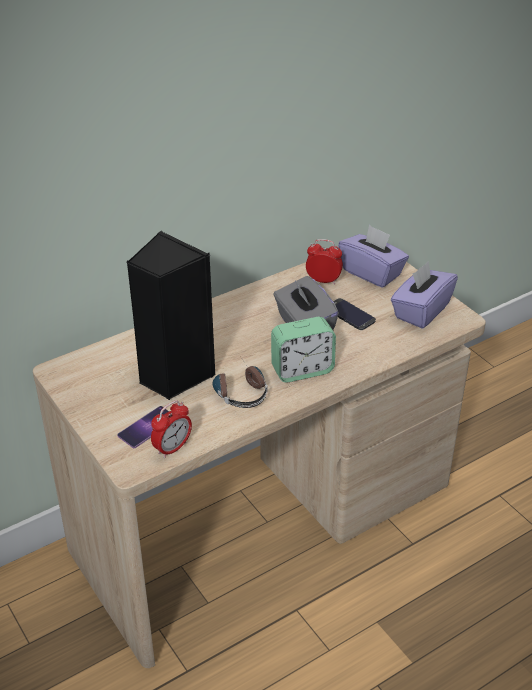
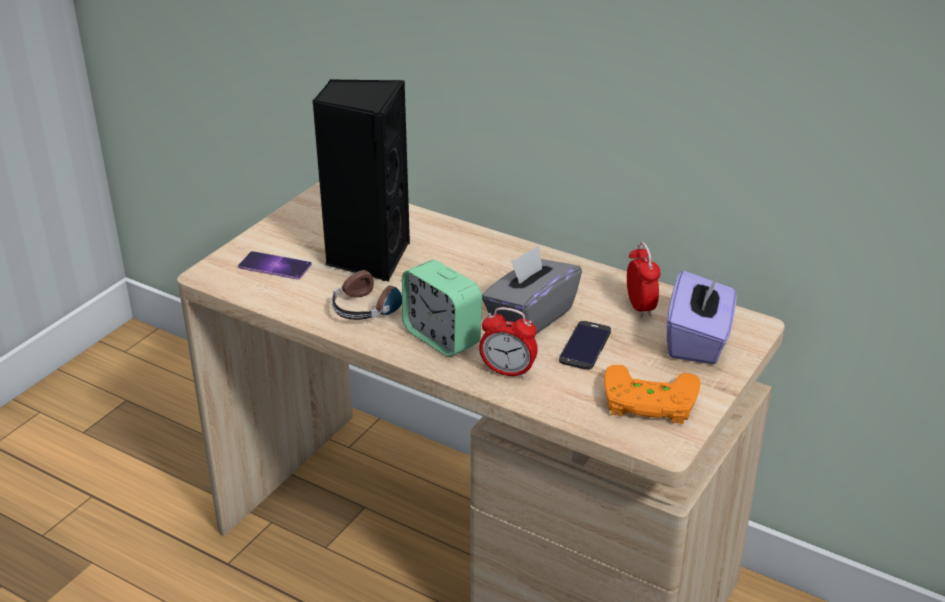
camera: 65 degrees right, 5 degrees down
alarm clock [151,400,192,458] -> alarm clock moved to [479,307,538,379]
purple tissue box [391,261,458,328] -> orange game controller [604,365,700,424]

